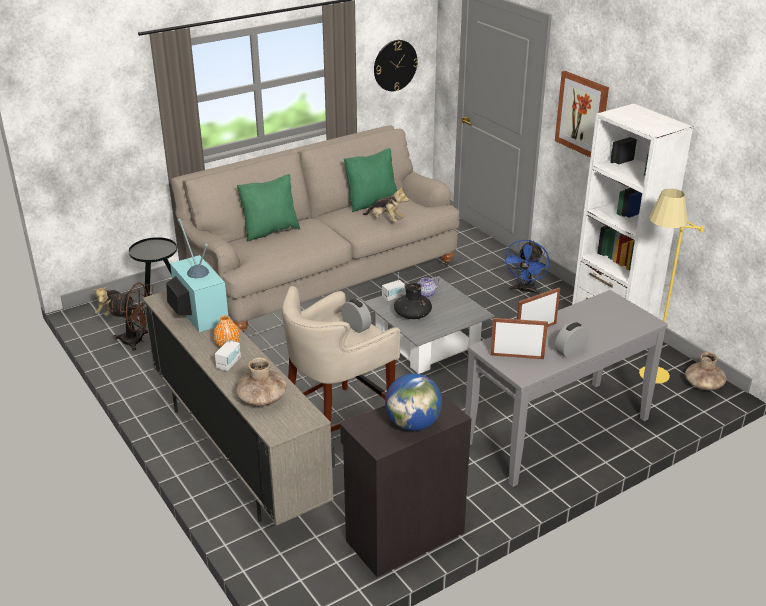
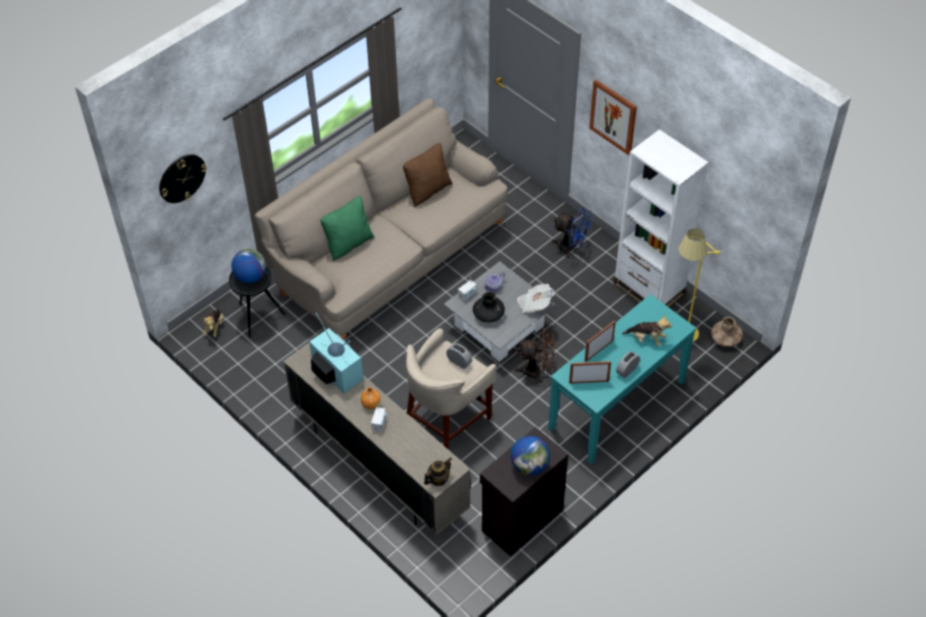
camera: 10 degrees left, 20 degrees up
brown fan [108,282,153,351] -> brown fan moved to [515,328,555,383]
brown vase [236,357,287,406] -> none
green pillow [344,148,397,212] -> brown pillow [403,143,453,207]
plush toy [363,187,409,222] -> plush toy moved to [622,315,672,346]
wall clock [374,40,418,91] -> wall clock moved to [159,154,207,203]
grey console table [465,290,668,487] -> turquoise console table [548,294,696,464]
blue fan [503,240,550,295] -> blue fan turned 75 degrees counterclockwise [552,208,593,258]
none -> globe [231,249,266,283]
none -> teapot [424,457,452,486]
none -> newspaper [517,284,554,313]

